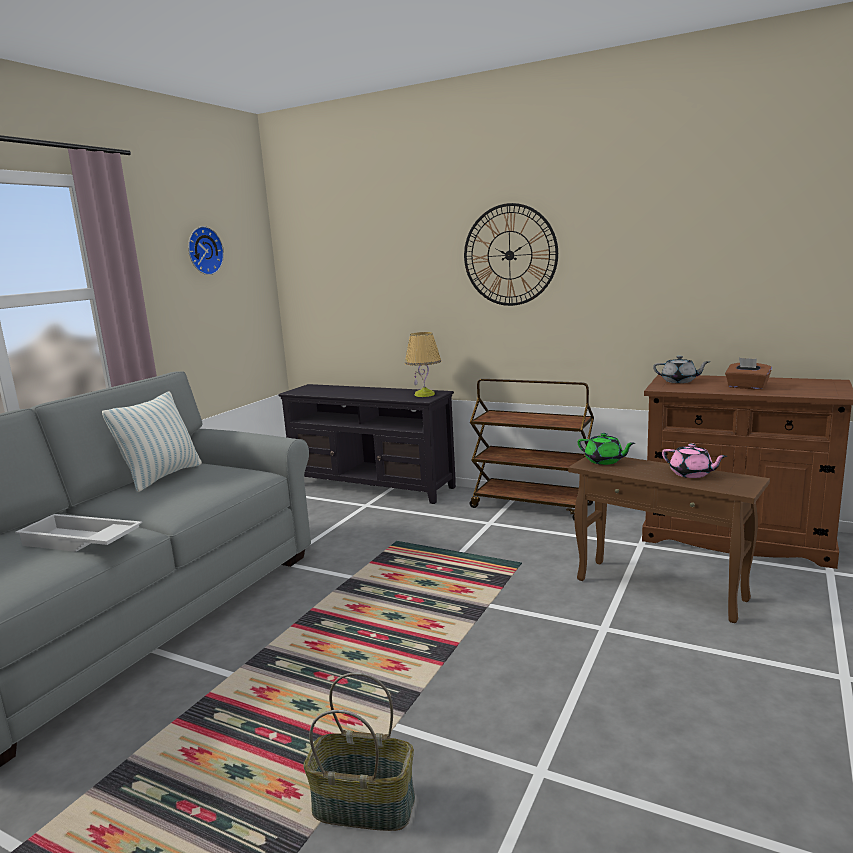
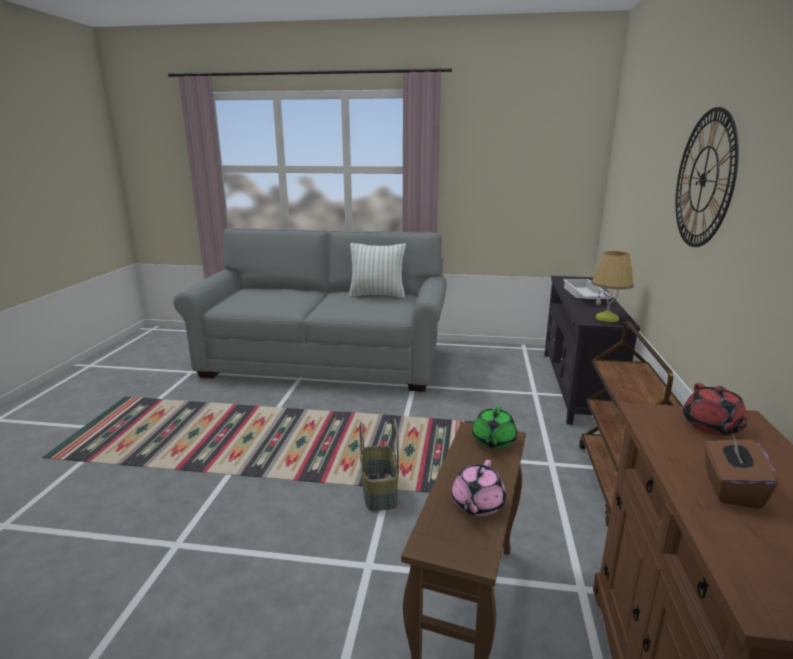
camera: 70 degrees right, 5 degrees up
white tray [15,514,142,552] -> white tray moved to [563,279,614,299]
wall clock [188,226,224,275] -> none
basket [303,672,415,831] -> basket moved to [360,419,399,511]
grey teapot [653,356,709,383] -> red teapot [683,383,748,436]

